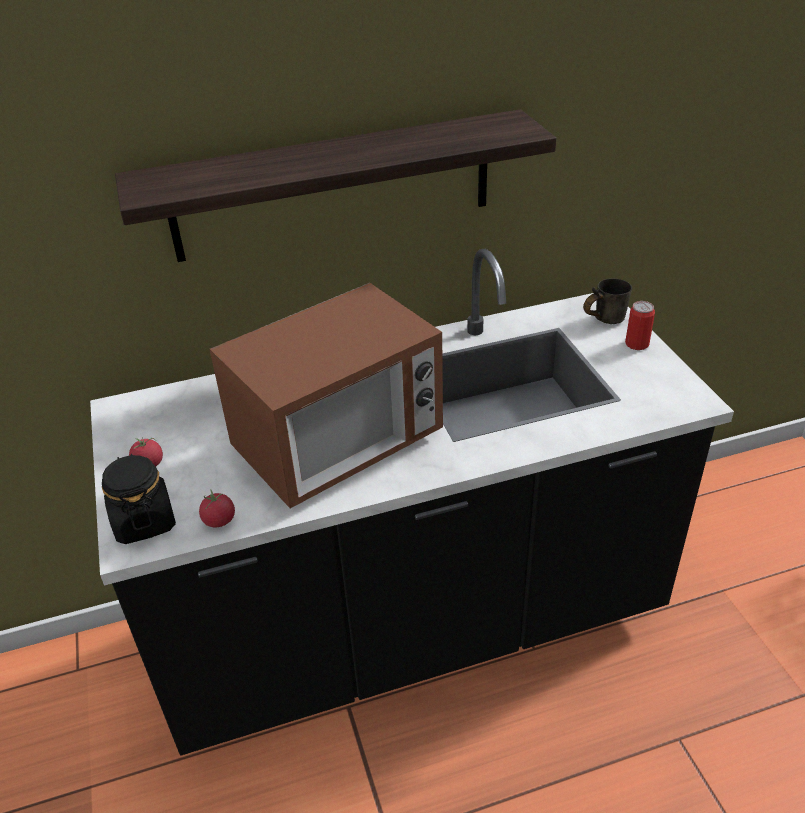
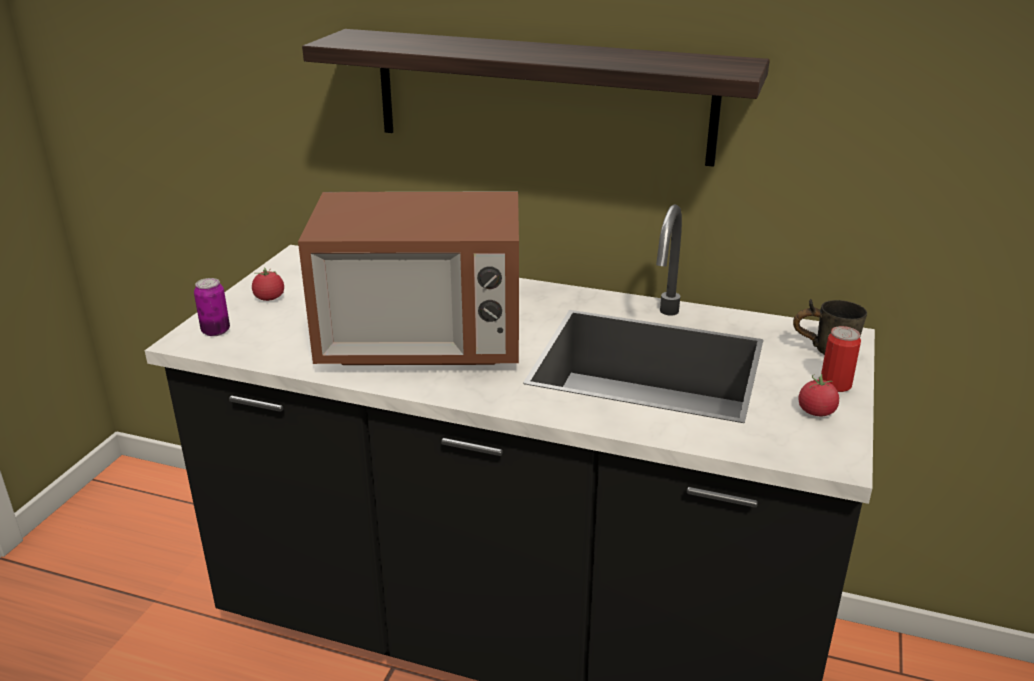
camera: 35 degrees right, 10 degrees down
black jar [102,454,176,544] -> can [194,278,230,336]
tomato [199,489,235,527] -> tomato moved to [798,374,839,416]

